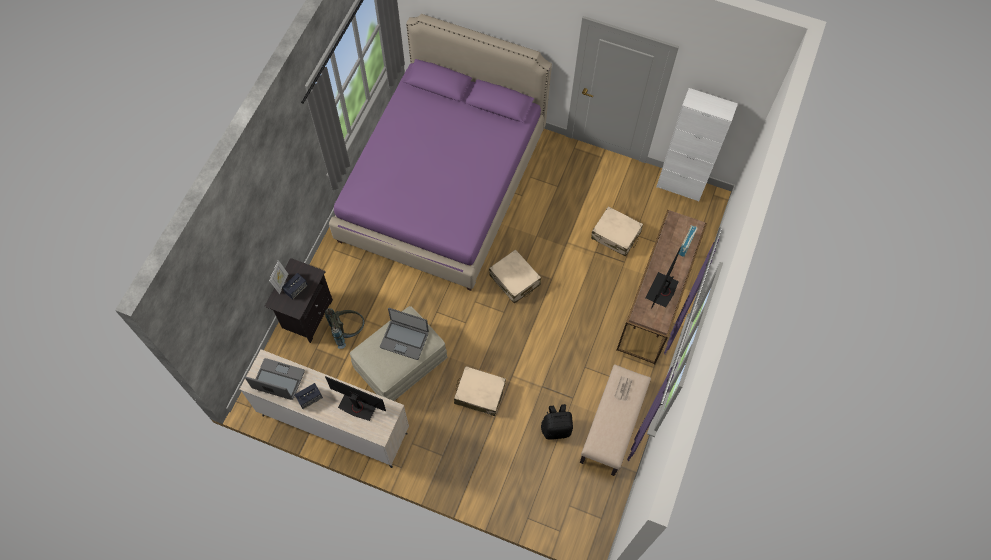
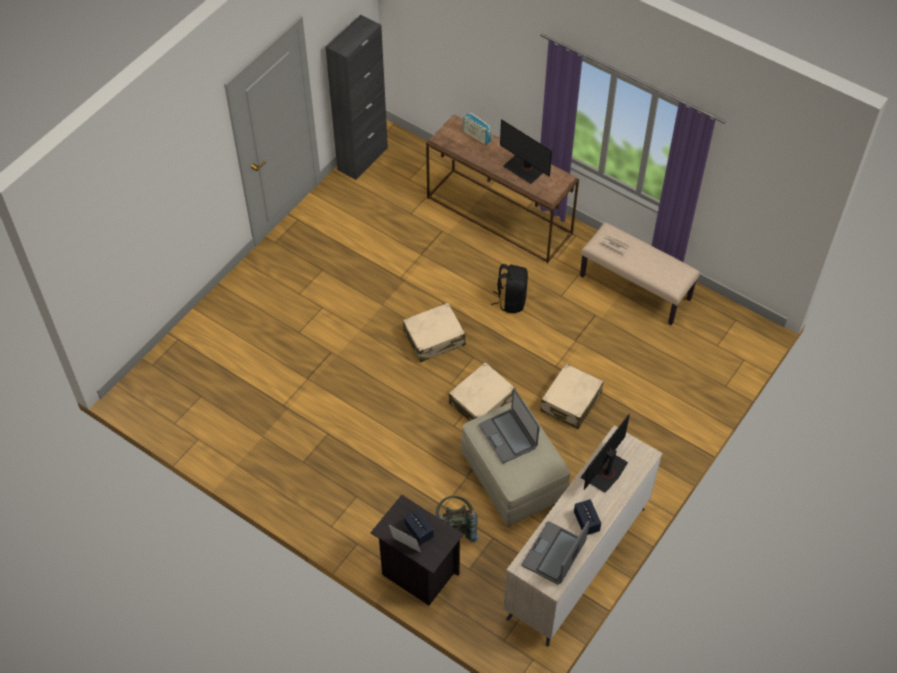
camera: 75 degrees left, 10 degrees down
purple bed [329,14,552,291] -> none
laptop [380,308,429,360] -> laptop turned 120 degrees clockwise [479,388,540,463]
black backpack [541,404,573,440] -> black backpack moved to [491,264,528,313]
beige suitcase [591,206,643,256] -> beige suitcase moved to [449,362,516,421]
white cabinet [657,88,738,202] -> black cabinet [325,15,388,180]

